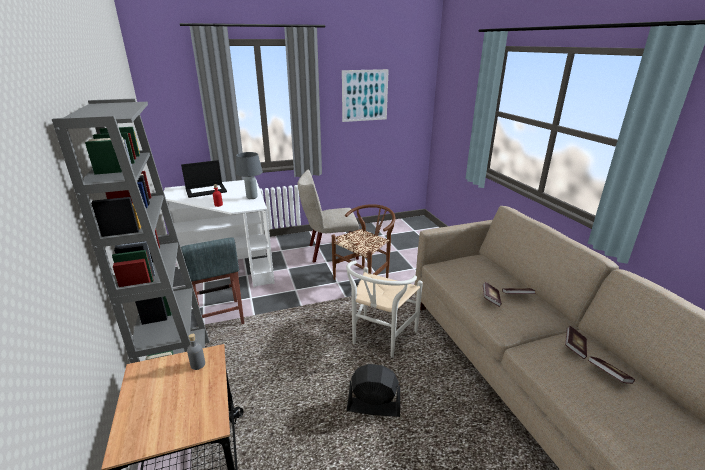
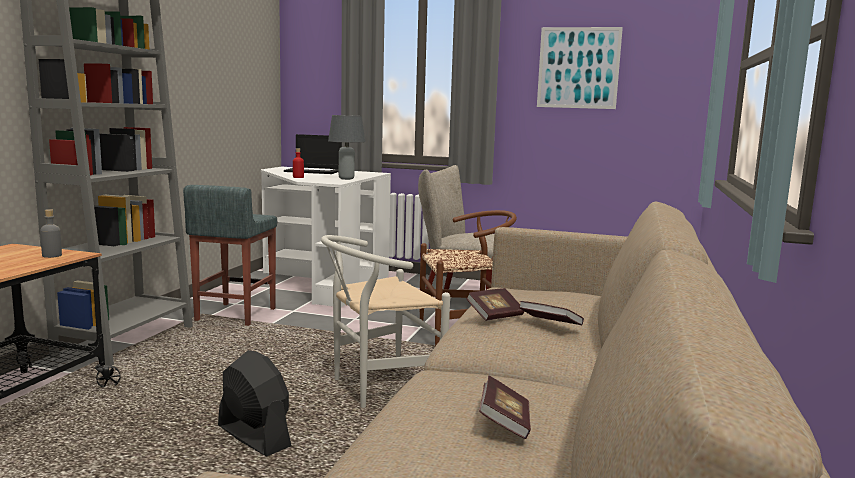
camera: 35 degrees right, 15 degrees down
book [565,325,587,359] -> none

